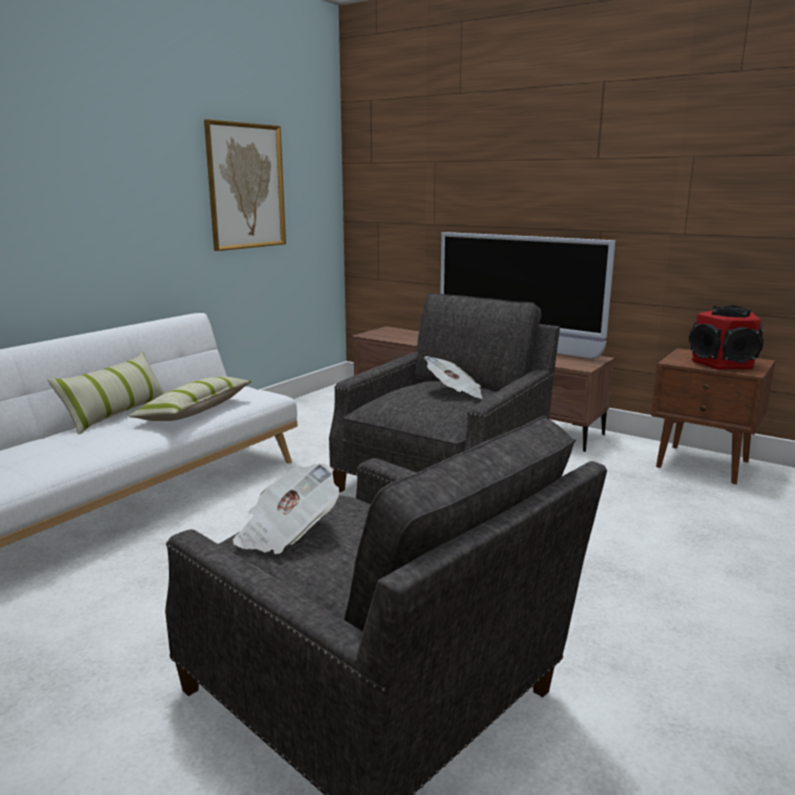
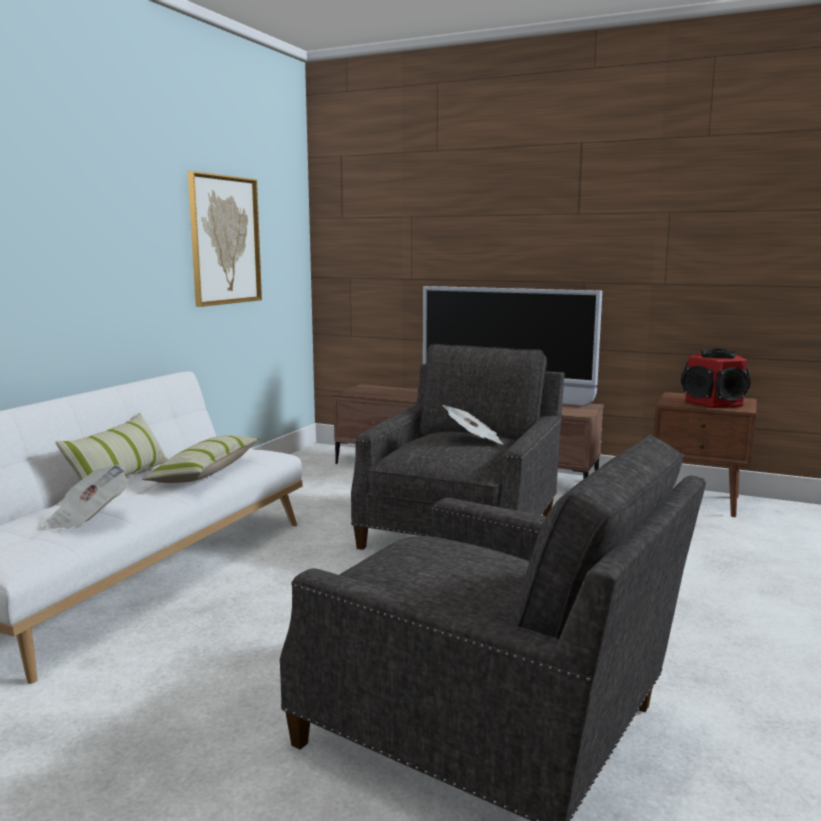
camera: 10 degrees left, 5 degrees down
newspaper [233,464,339,554] -> newspaper moved to [43,465,129,529]

